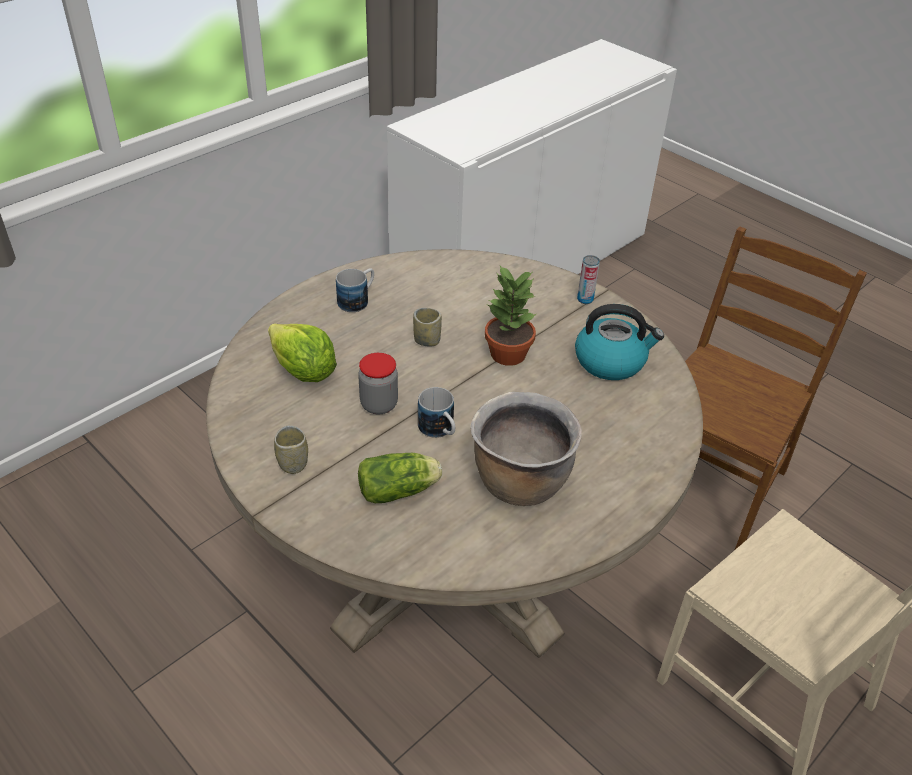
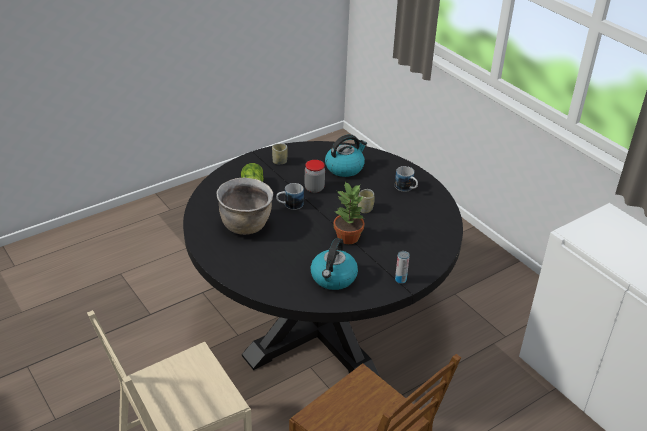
camera: 100 degrees right, 5 degrees down
beige dining table [206,249,703,658] -> black dining table [183,141,463,377]
lettuce [268,323,337,382] -> kettle [325,134,367,177]

